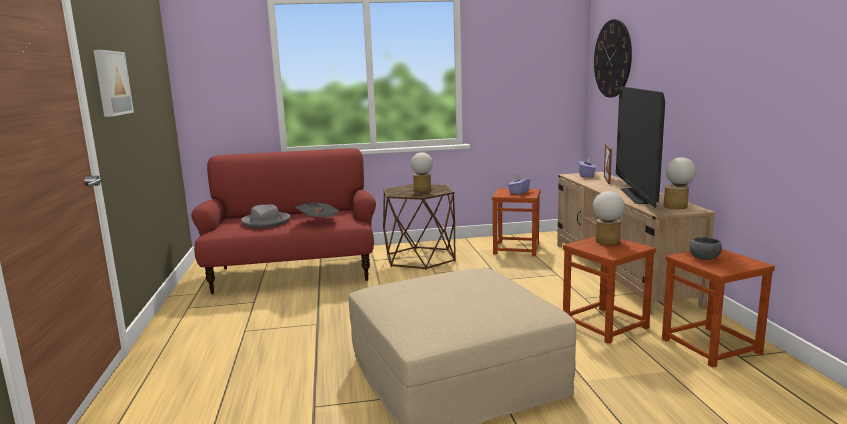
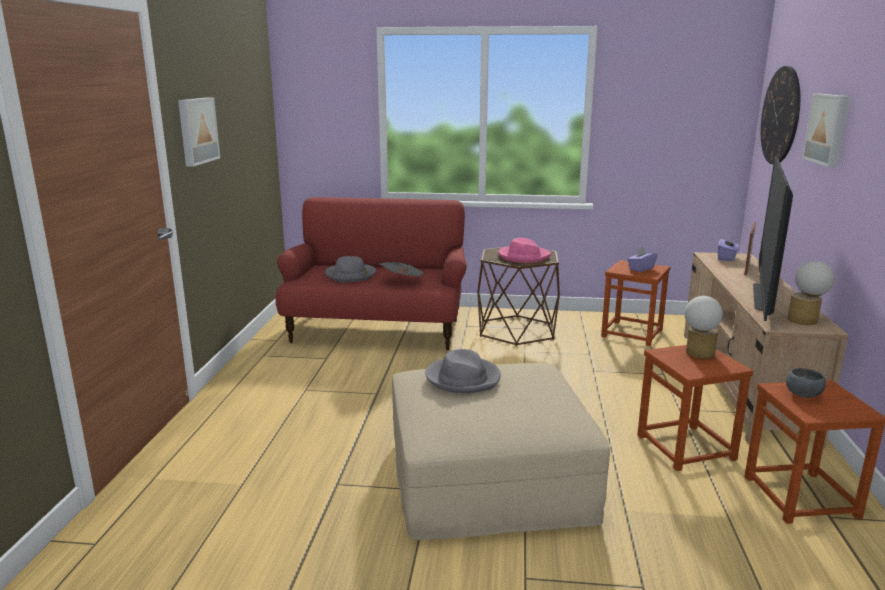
camera: 15 degrees right, 5 degrees up
table lamp [411,152,433,192] -> pink hat [498,238,552,263]
none -> grey hat [425,349,501,393]
none -> picture [802,94,850,167]

